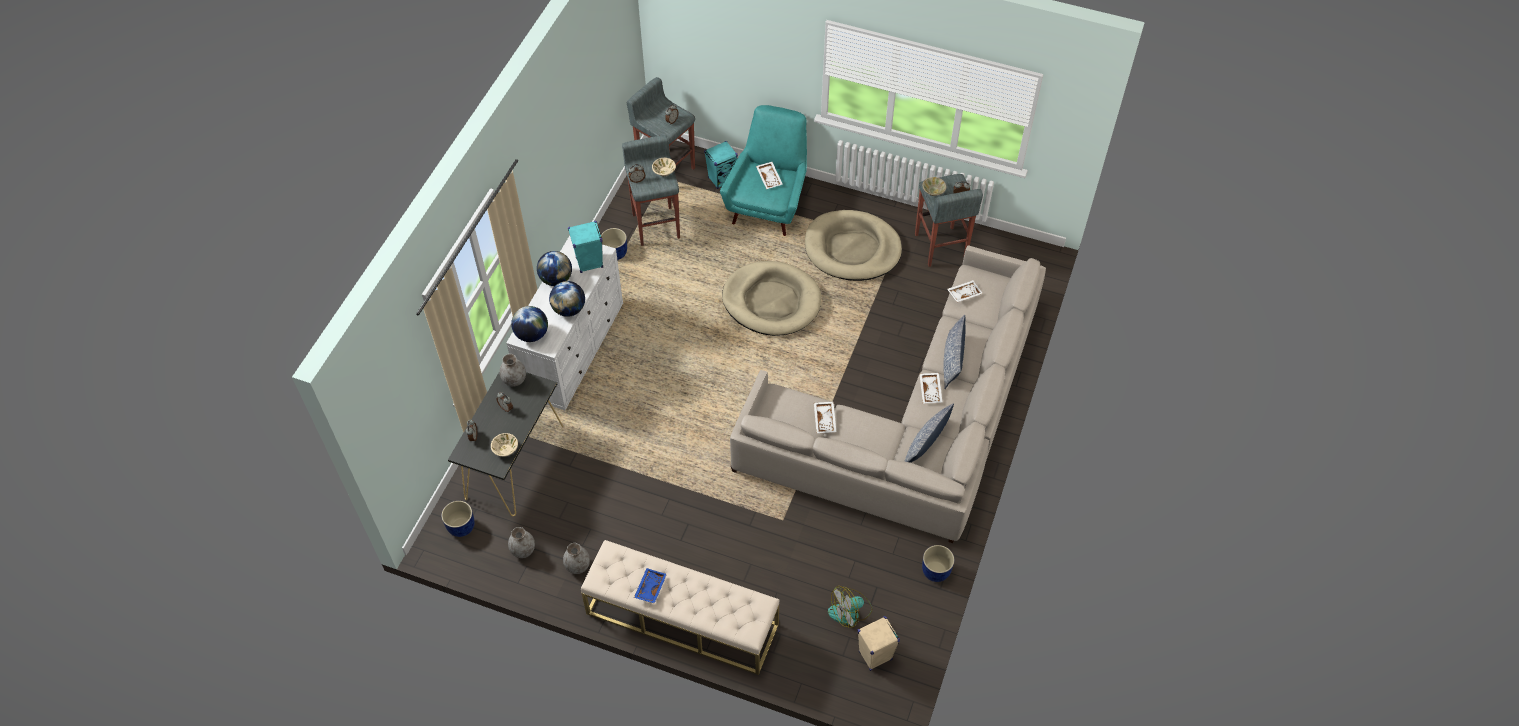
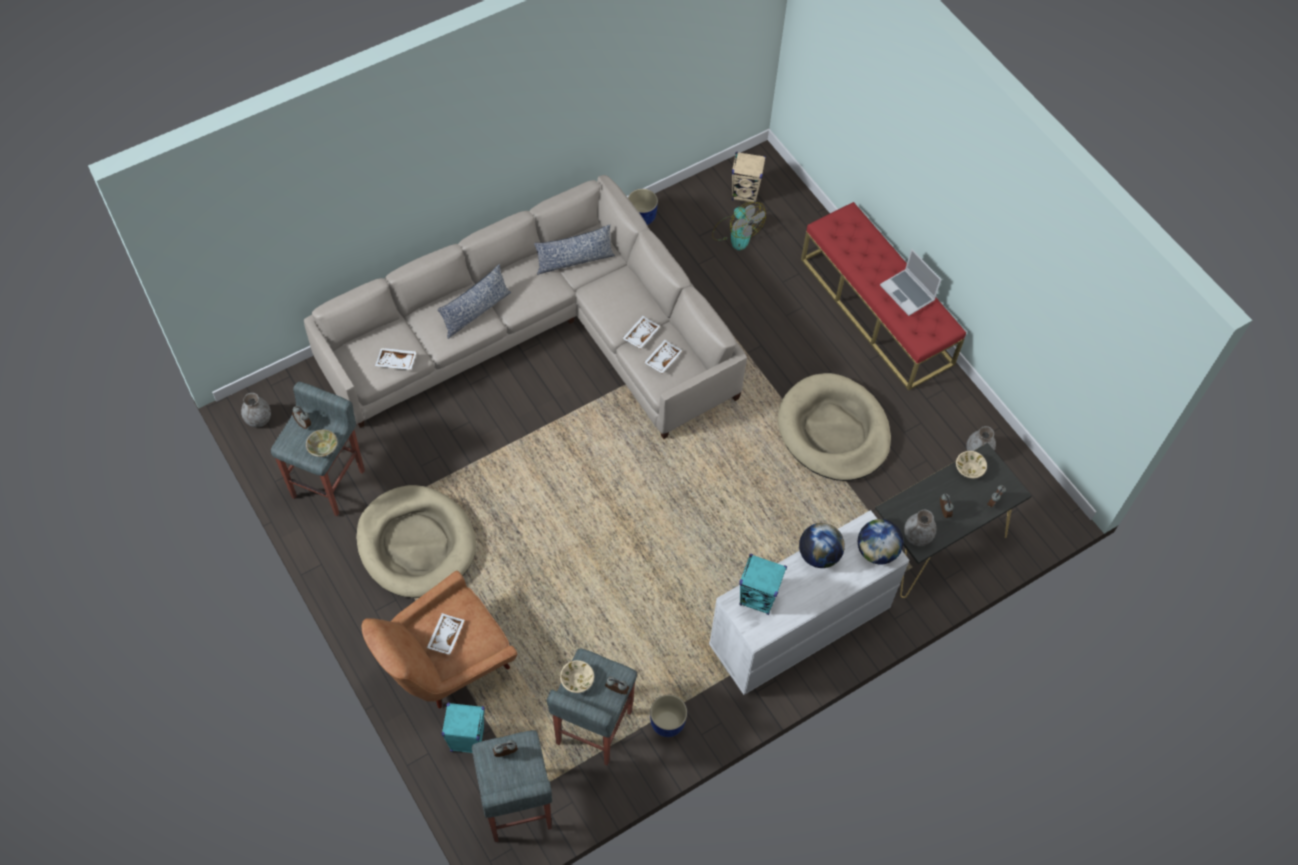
camera: 145 degrees left, 5 degrees up
blue planter [441,501,474,537] -> none
globe [537,251,572,286] -> none
grey vase [563,543,590,574] -> grey vase moved to [241,393,271,427]
beige bench [581,540,779,675] -> red bench [801,202,966,391]
blue tray [634,568,667,603] -> laptop [880,249,941,316]
turquoise armchair [720,105,807,236] -> brown armchair [362,571,518,708]
beige dog bed [722,261,821,336] -> beige dog bed moved to [778,373,891,481]
fan [828,586,872,628] -> fan turned 45 degrees clockwise [712,202,766,251]
white tray [920,373,942,403] -> white tray moved to [644,340,683,373]

